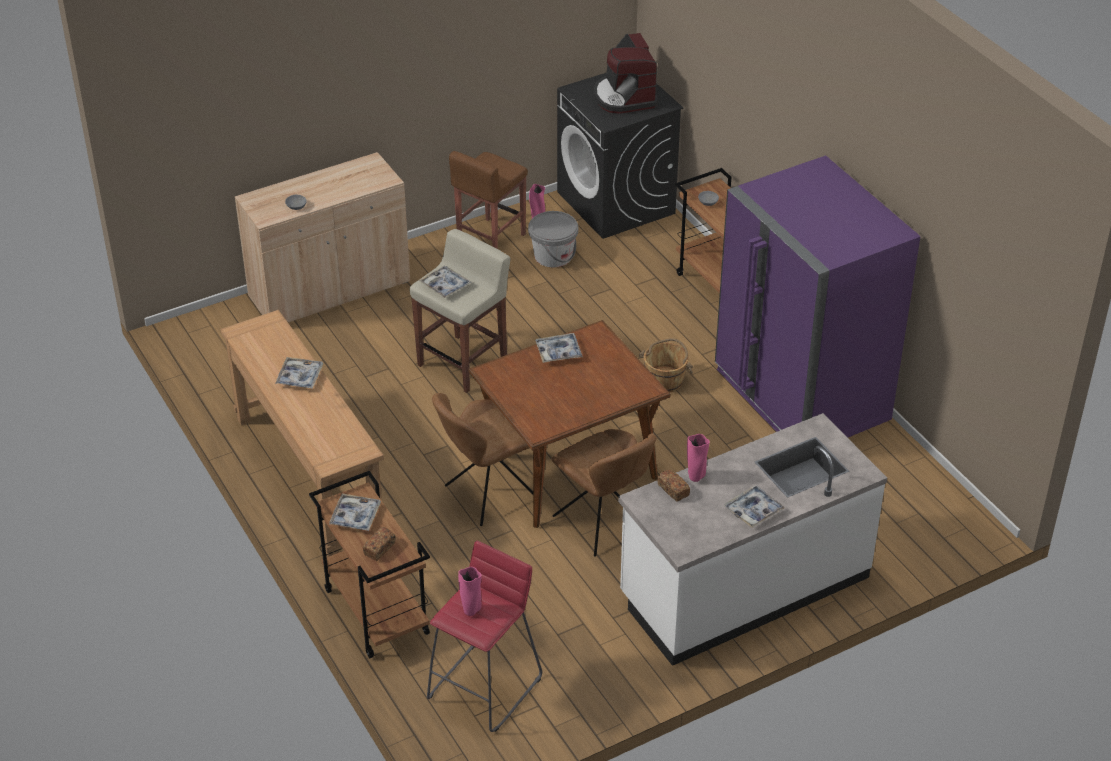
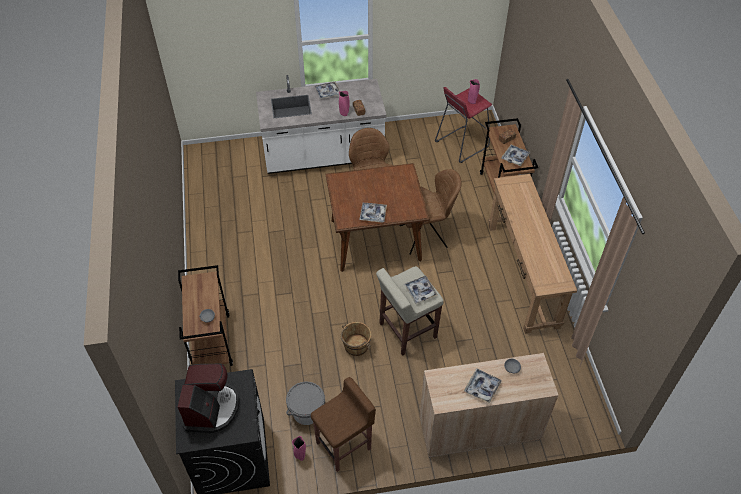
camera: 160 degrees left, 10 degrees up
tray [275,357,323,389] -> tray moved to [464,368,502,403]
brown bucket [639,338,693,393] -> brown bucket moved to [340,322,371,356]
purple fridge [715,155,920,438] -> none

